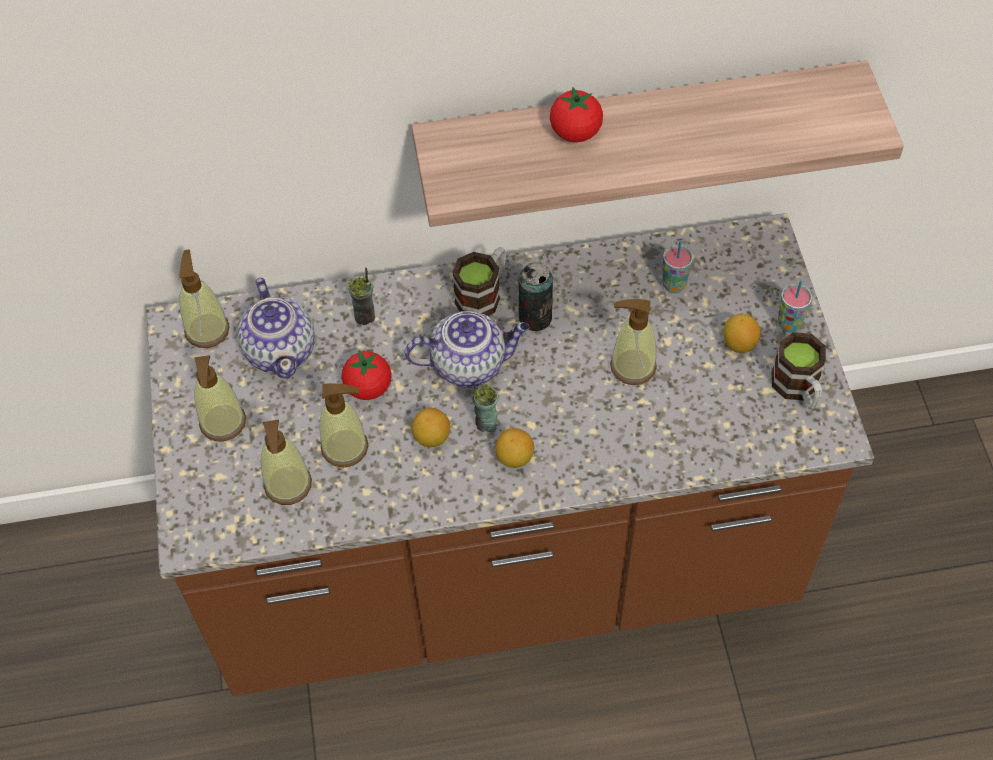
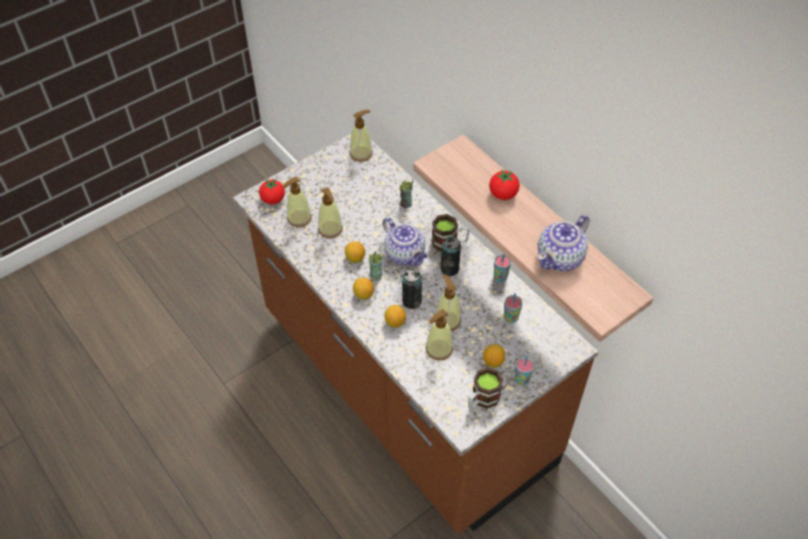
camera: 60 degrees right, 5 degrees down
soap dispenser [194,355,246,441] -> soap dispenser moved to [426,309,453,360]
teapot [238,278,315,379] -> teapot moved to [538,215,589,271]
tomato [341,350,392,400] -> tomato moved to [259,179,285,204]
none -> lemon [385,305,406,328]
none -> can [402,269,422,309]
none -> cup [494,253,511,282]

